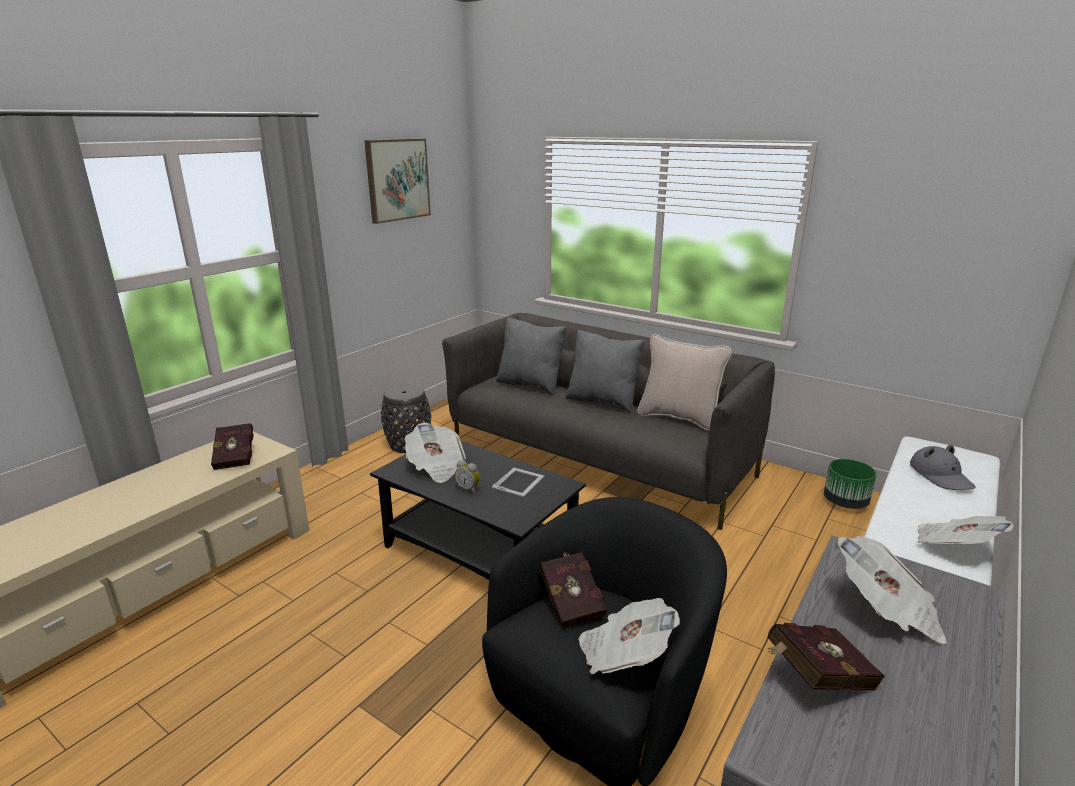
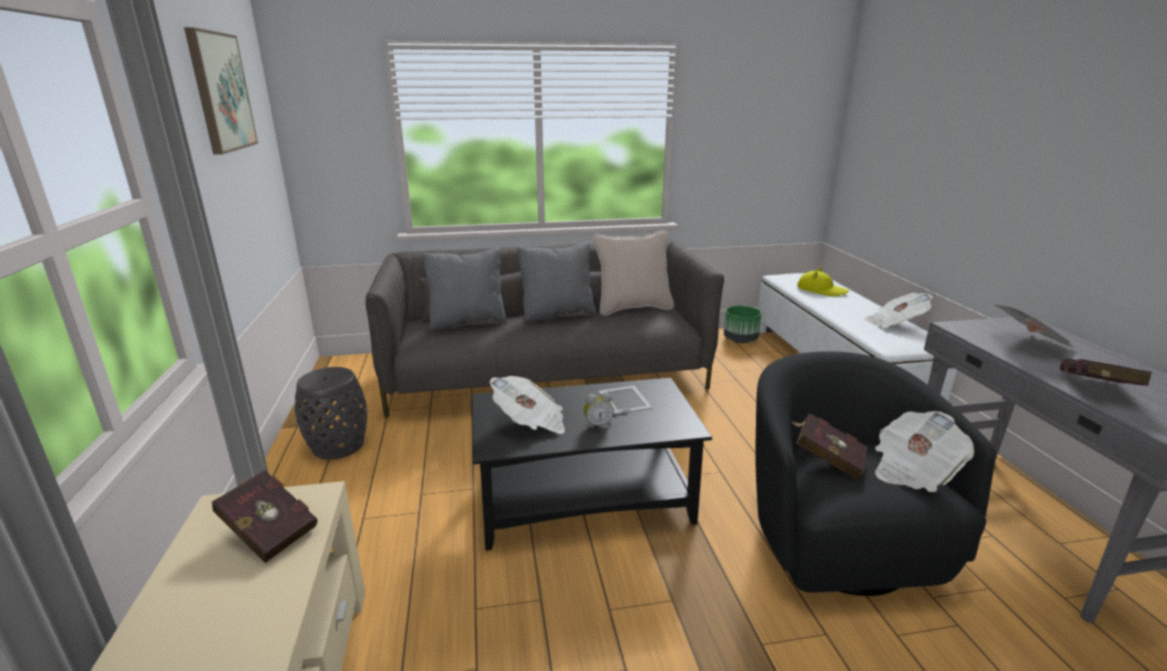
camera: 45 degrees left, 0 degrees up
grey hat [910,444,976,490] -> yellow hat [797,267,849,296]

